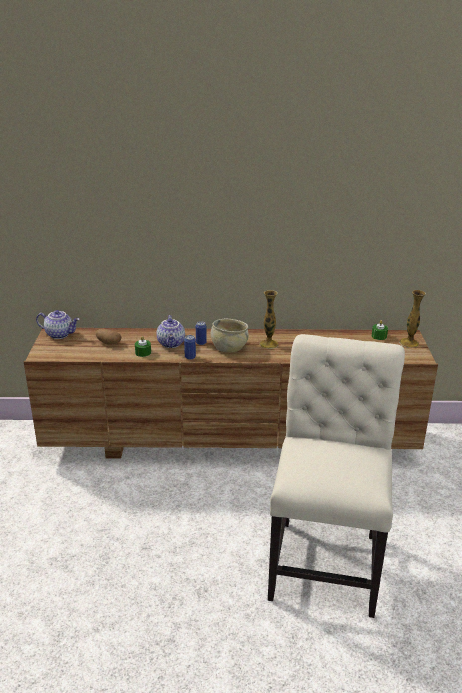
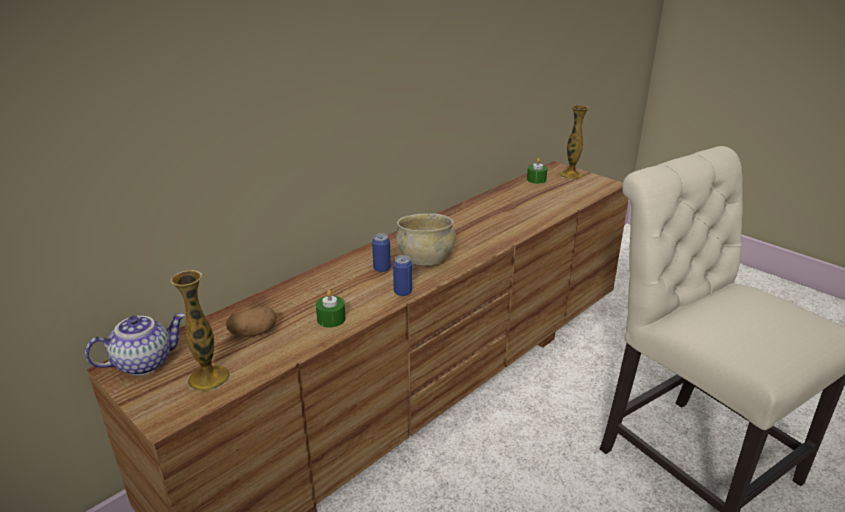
camera: 45 degrees left, 0 degrees up
teapot [157,315,185,348] -> none
vase [259,290,279,349] -> vase moved to [170,270,230,391]

